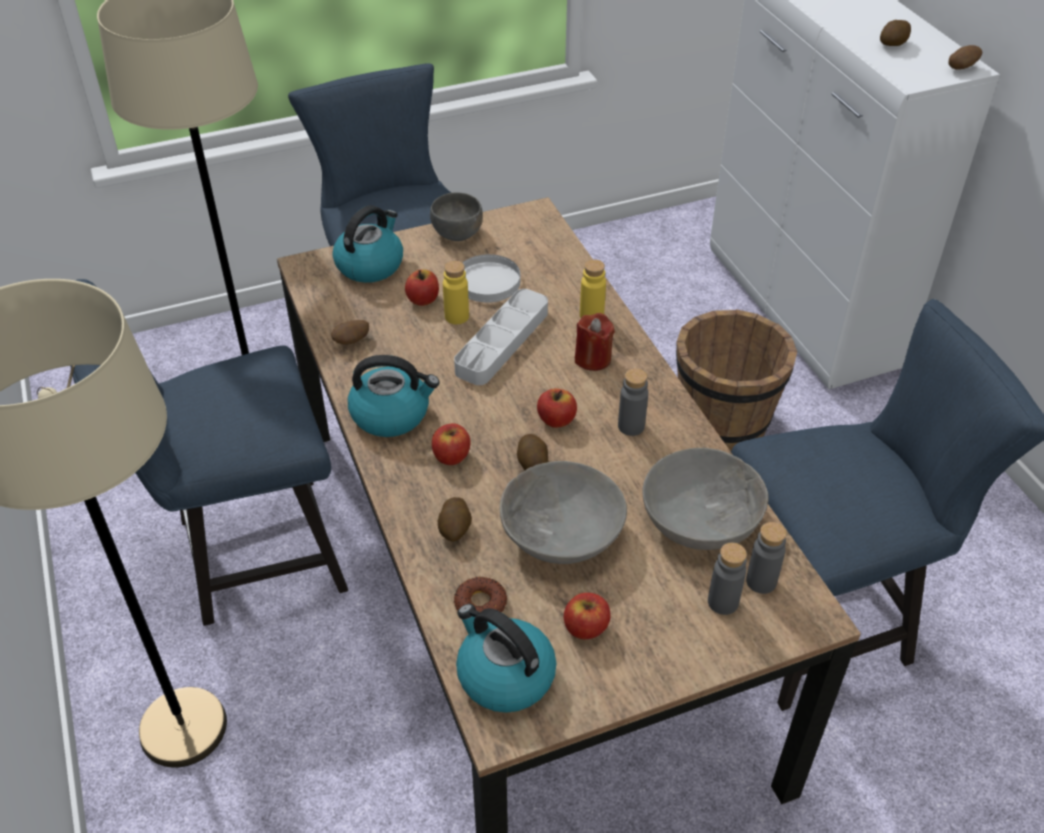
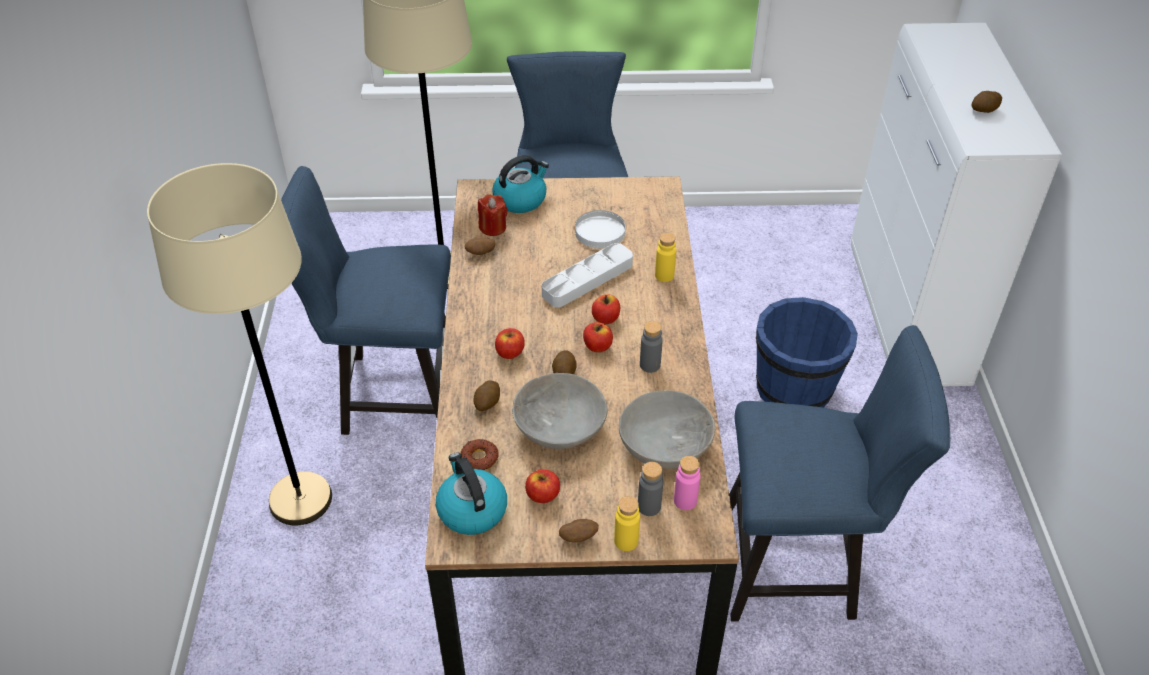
camera: 20 degrees right, 0 degrees up
kettle [348,355,440,437] -> none
apple [405,269,439,306] -> apple moved to [592,294,620,324]
grey bowl [430,192,483,241] -> none
yellow bottle [443,261,469,324] -> yellow bottle moved to [614,496,640,551]
red candle [575,313,615,371] -> red candle moved to [478,194,508,236]
brown bucket [676,309,797,451] -> blue bucket [756,297,858,408]
grey bottle [746,522,787,594] -> pink bottle [674,456,700,510]
potato [949,45,982,70] -> potato moved to [559,519,599,543]

